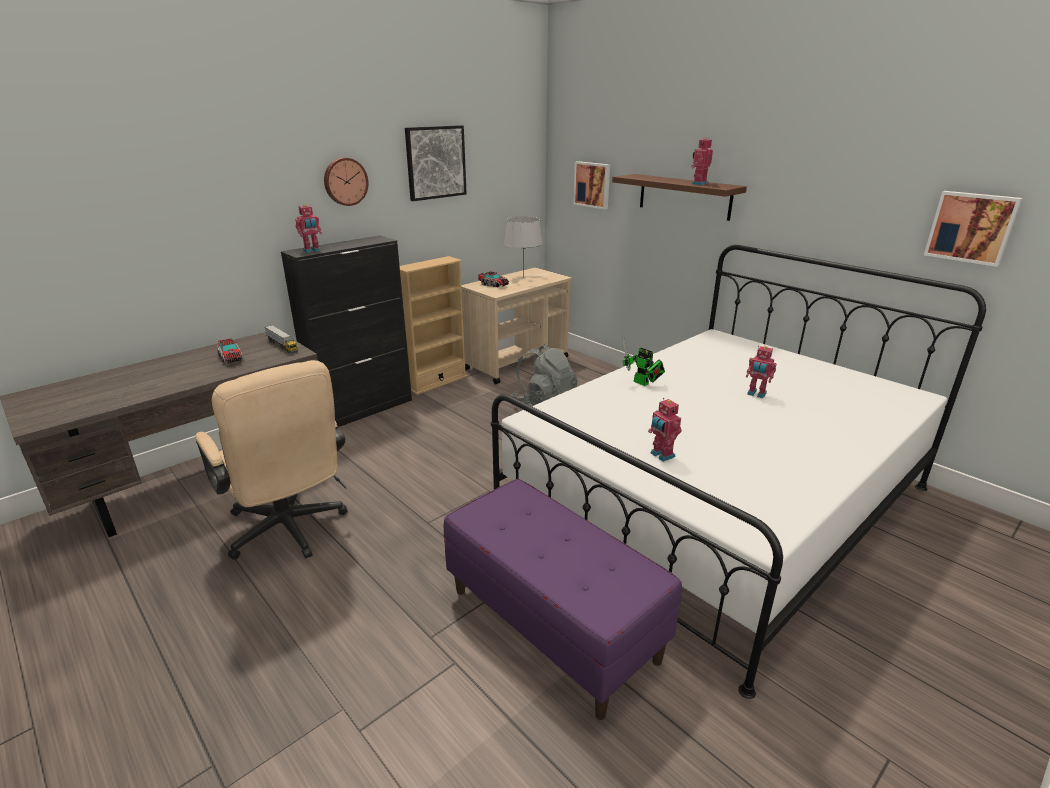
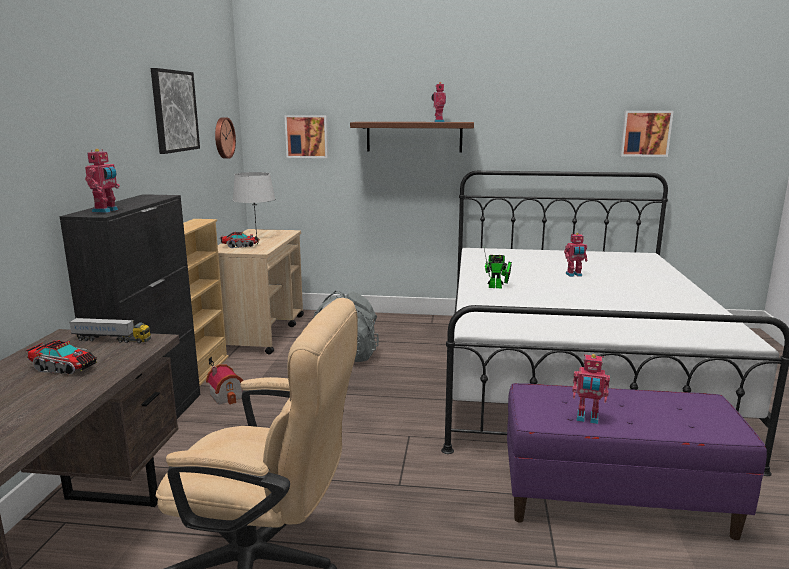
camera: 40 degrees left, 10 degrees down
wall clock [324,158,368,206] -> wall clock moved to [215,117,236,159]
toy robot [648,398,682,462] -> toy robot moved to [572,354,610,424]
none -> toy house [206,364,243,405]

